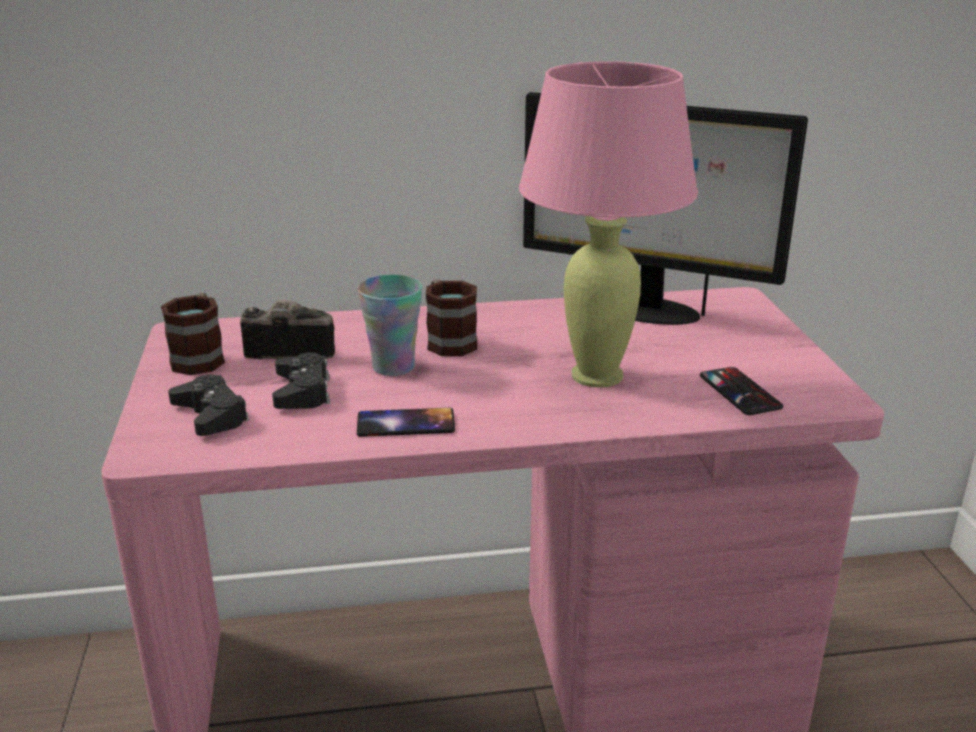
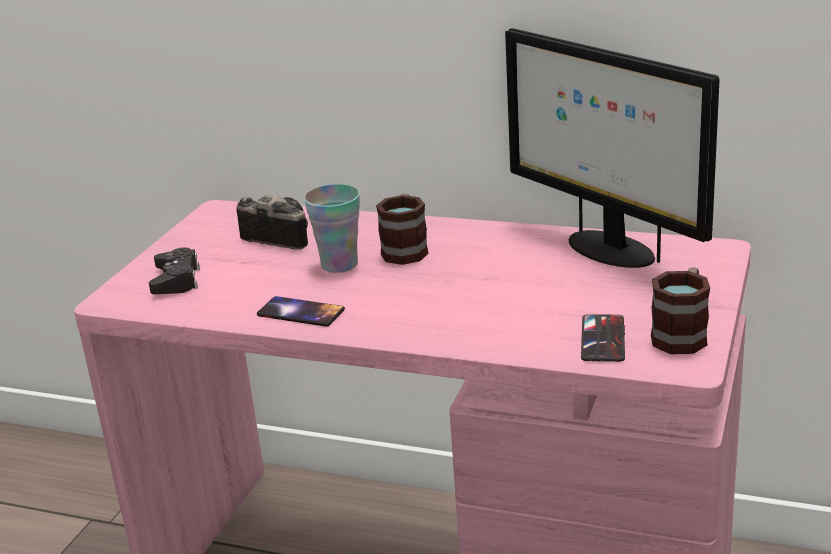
camera: 30 degrees right, 0 degrees up
mug [161,293,225,375] -> mug moved to [651,268,710,354]
black game controller [272,352,330,409] -> none
pink table lamp [519,61,698,387] -> none

